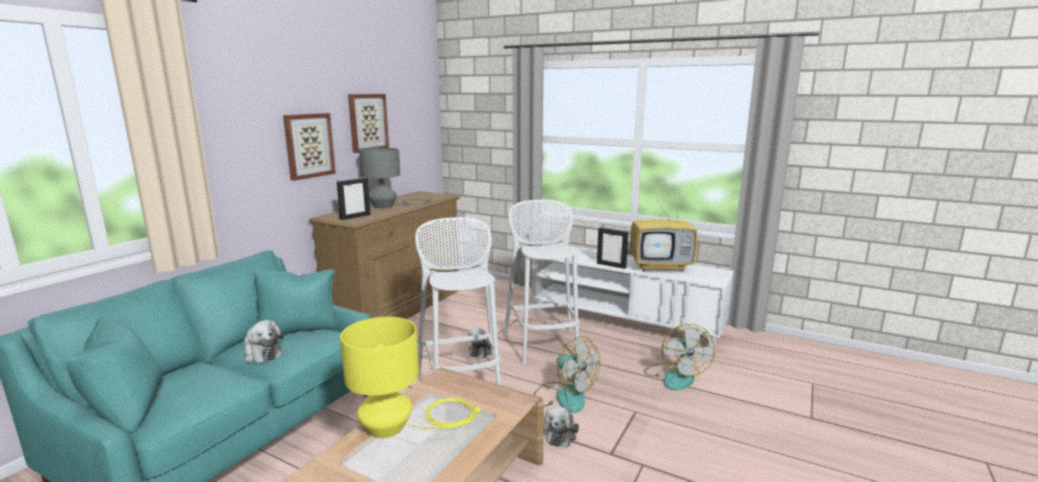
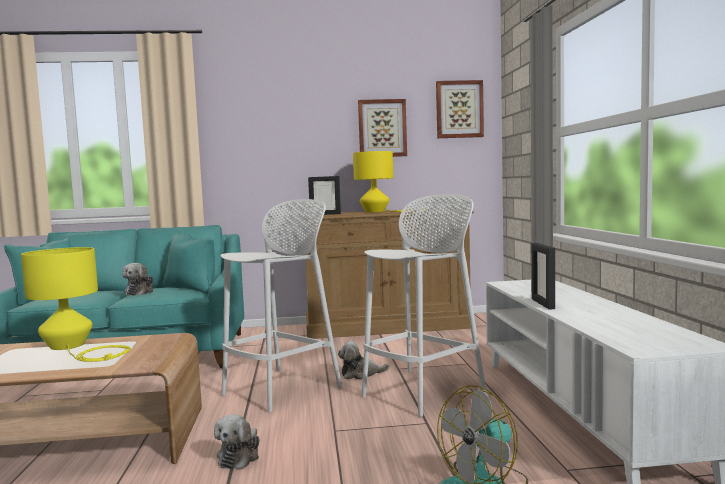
camera: 55 degrees right, 10 degrees down
picture [283,113,336,181] -> picture moved to [436,80,484,138]
grey table lamp [359,148,432,208] -> yellow table lamp [353,151,423,212]
fan [534,337,600,413] -> none
plush toy [543,406,579,448] -> plush toy turned 60 degrees counterclockwise [214,414,260,469]
television [630,192,697,272] -> none

